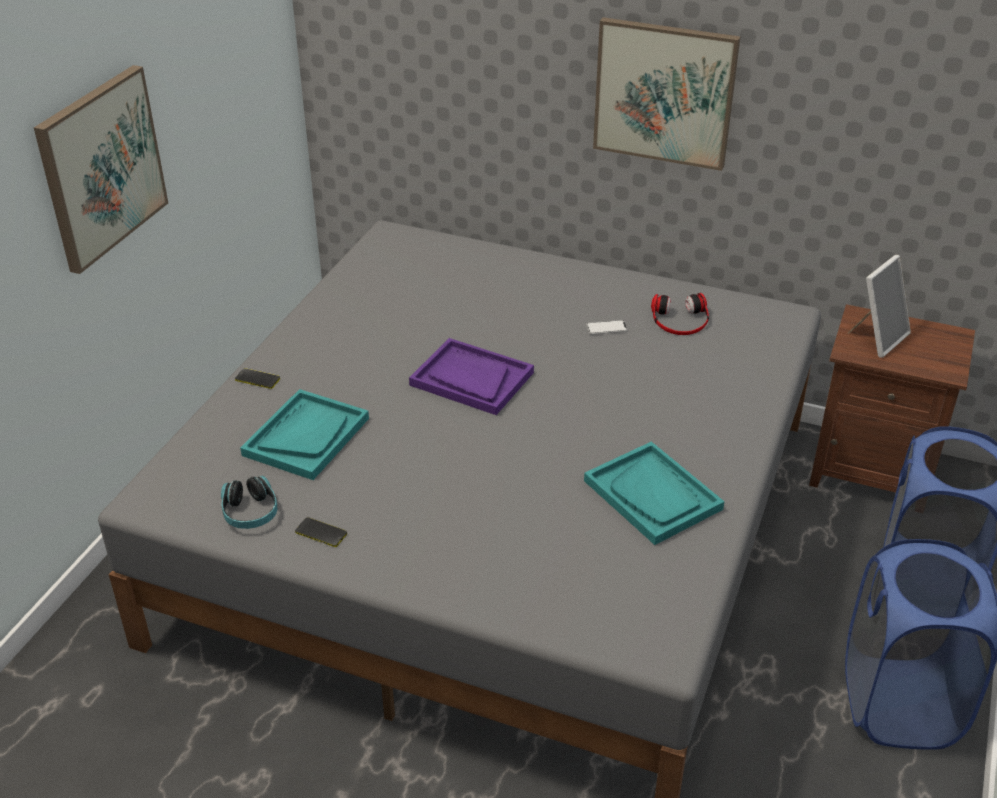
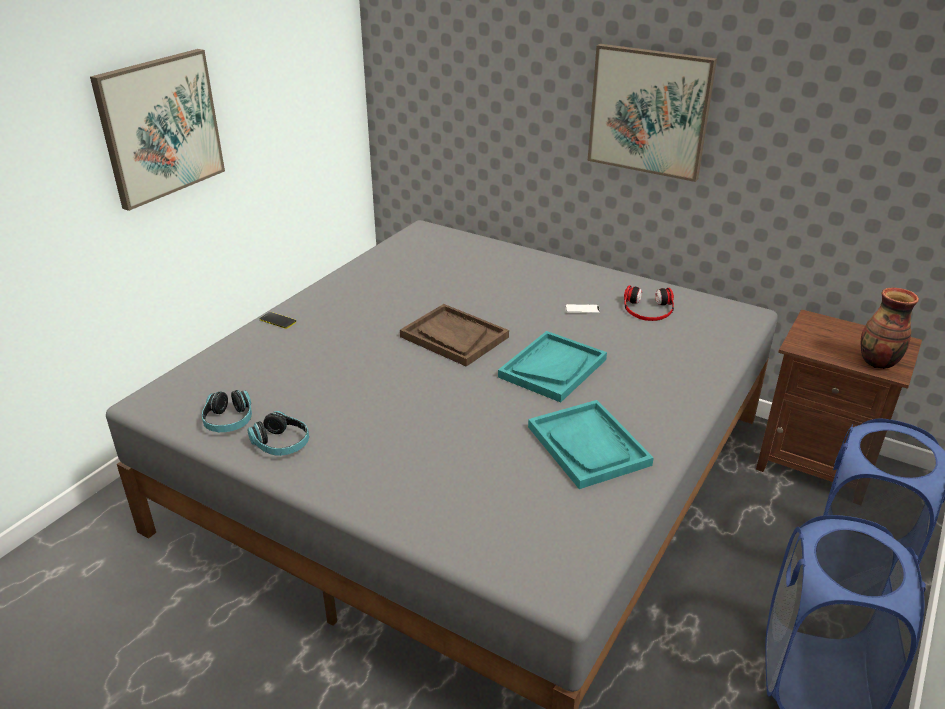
camera: 10 degrees right, 5 degrees down
turquoise tray [240,389,369,480] -> turquoise tray moved to [498,331,607,403]
phone [295,517,347,547] -> headphones [247,411,309,456]
purple tray [409,338,534,415] -> brown tray [400,304,509,367]
picture frame [848,255,911,358] -> none
none -> vase [861,288,919,369]

